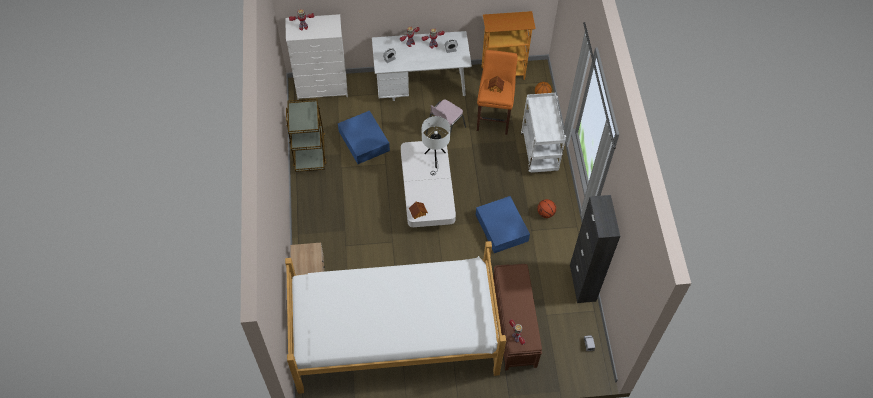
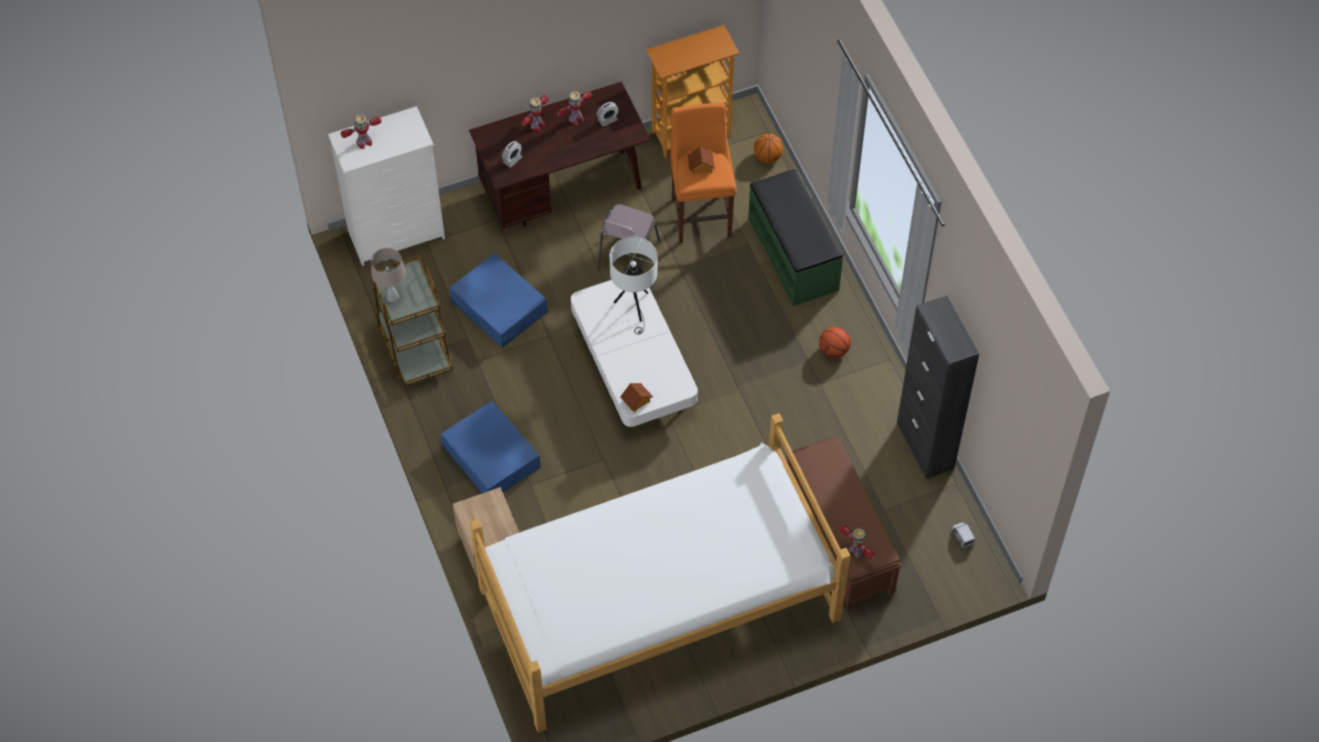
camera: 15 degrees left, 0 degrees up
white desk [372,31,472,101] -> brown desk [469,82,651,229]
blue storage box [476,196,530,253] -> blue storage box moved to [441,401,541,493]
white cart [521,93,566,173] -> green bench [748,168,843,306]
none -> beige table lamp [371,248,406,302]

